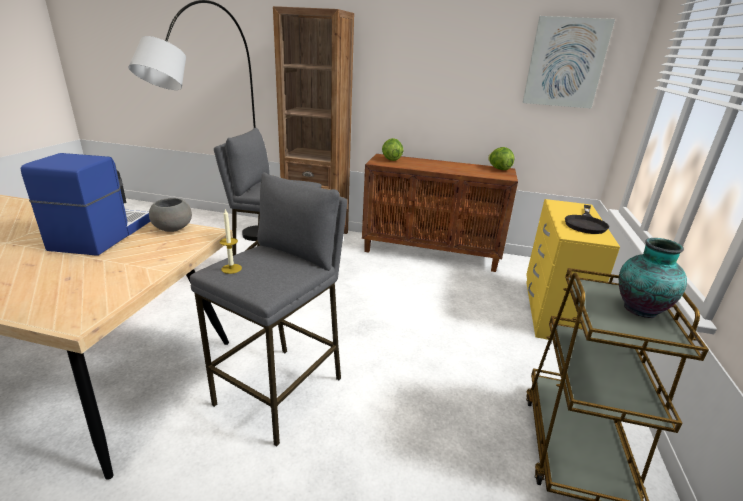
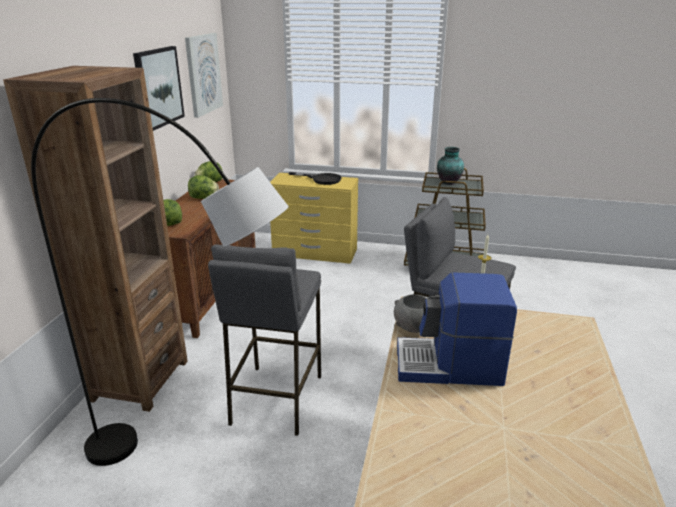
camera: 90 degrees left, 0 degrees up
none -> picture [133,46,185,131]
none -> lettuce [188,175,219,199]

